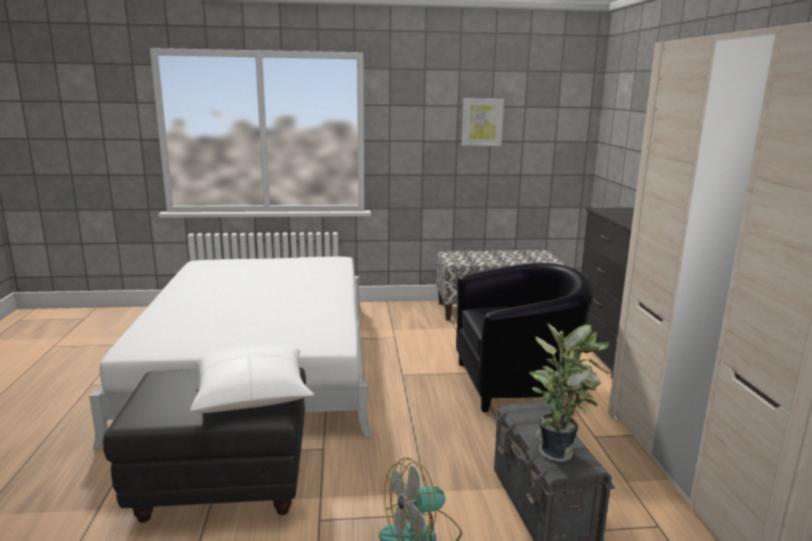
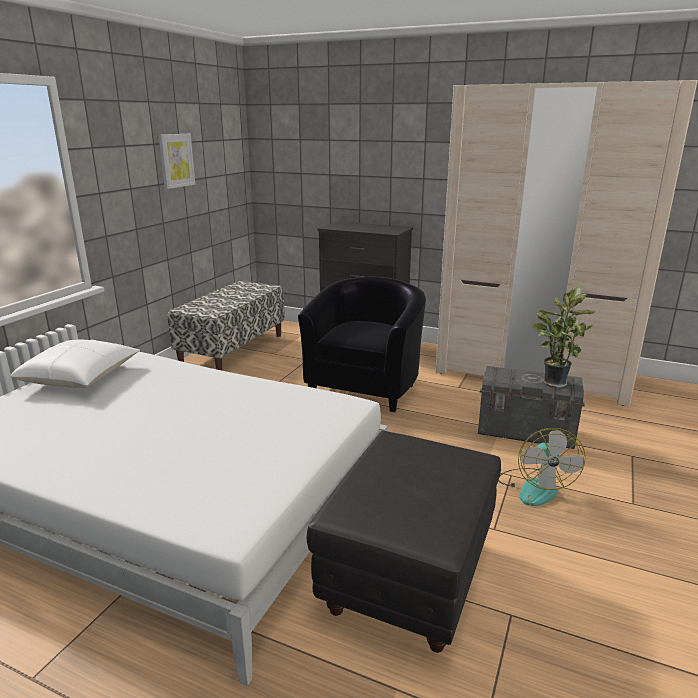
camera: 60 degrees left, 5 degrees up
white pillow [190,345,314,413] -> white pillow moved to [10,340,140,388]

